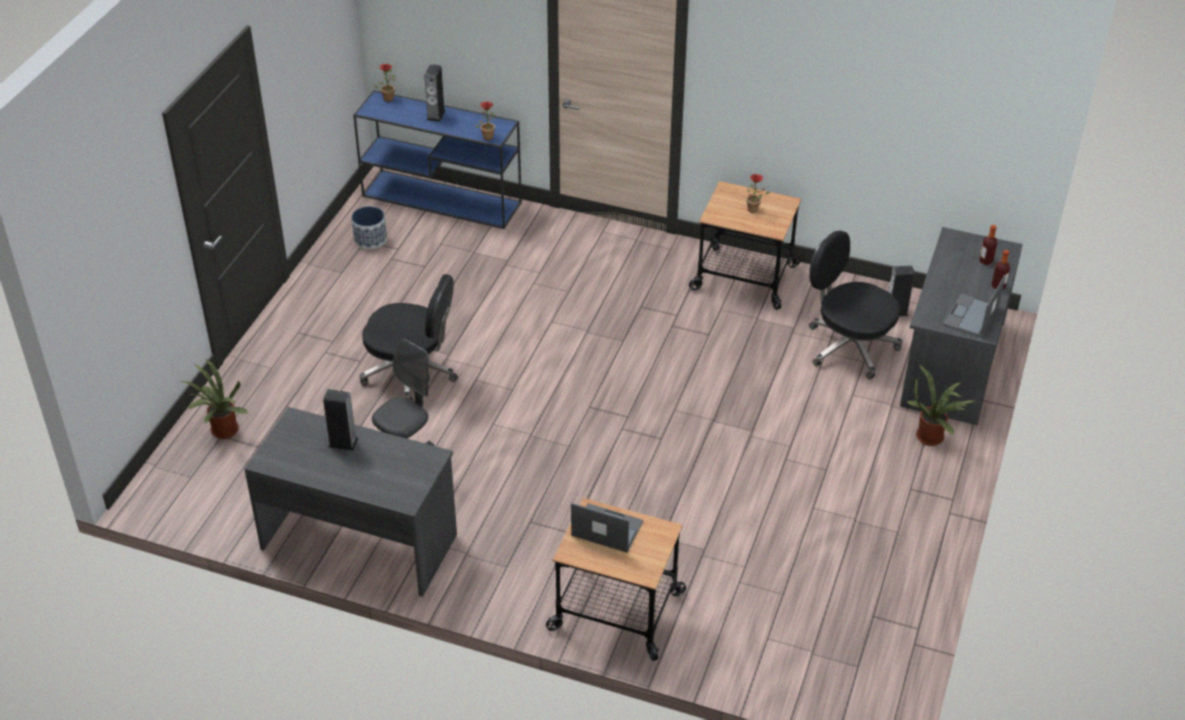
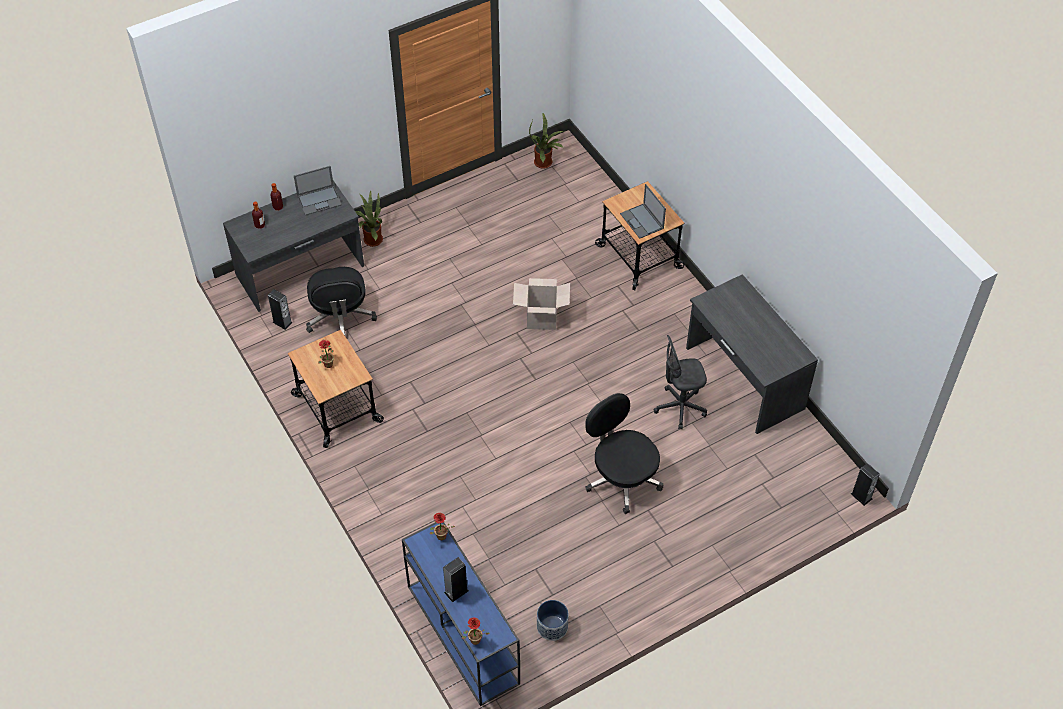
camera: 140 degrees left, 10 degrees up
potted plant [179,358,249,439] -> potted plant moved to [529,113,563,169]
speaker [323,389,359,451] -> speaker moved to [851,463,880,506]
none -> cardboard box [513,278,570,330]

